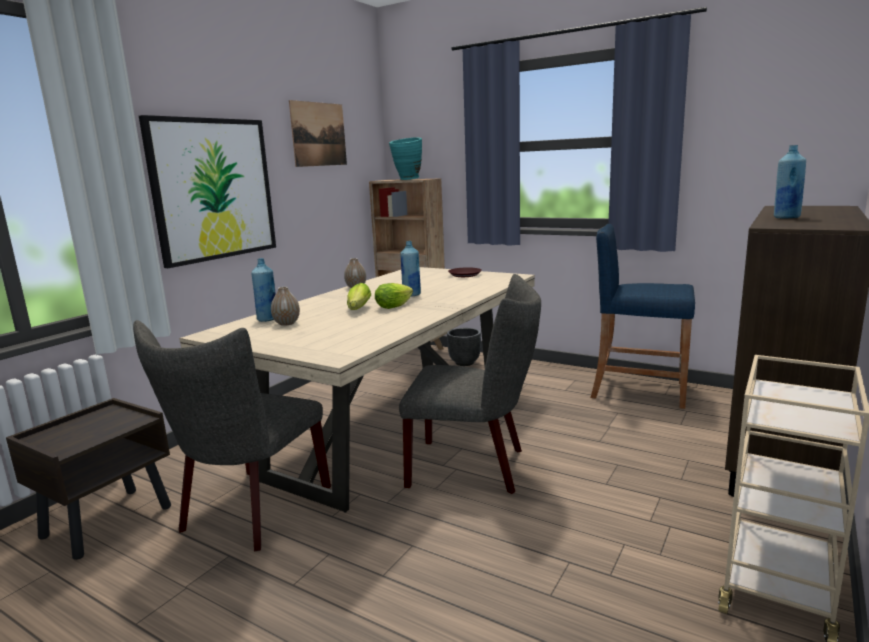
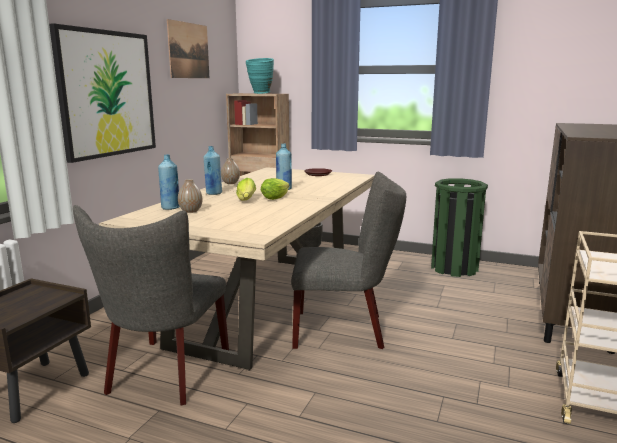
camera: 10 degrees left, 0 degrees up
blue stool [590,224,695,409] -> green trash can [431,178,488,277]
blue bottle [774,145,806,218] -> blue bottle moved to [204,146,222,195]

